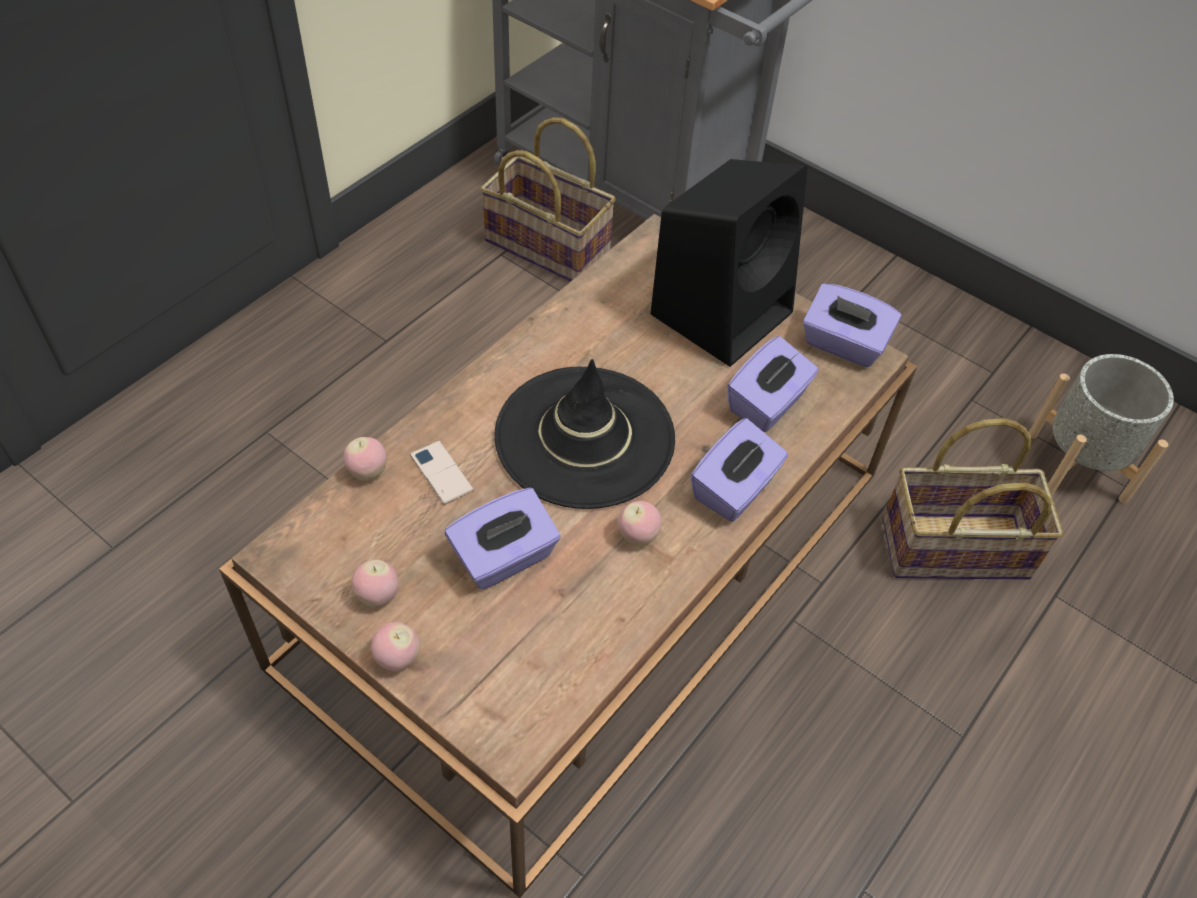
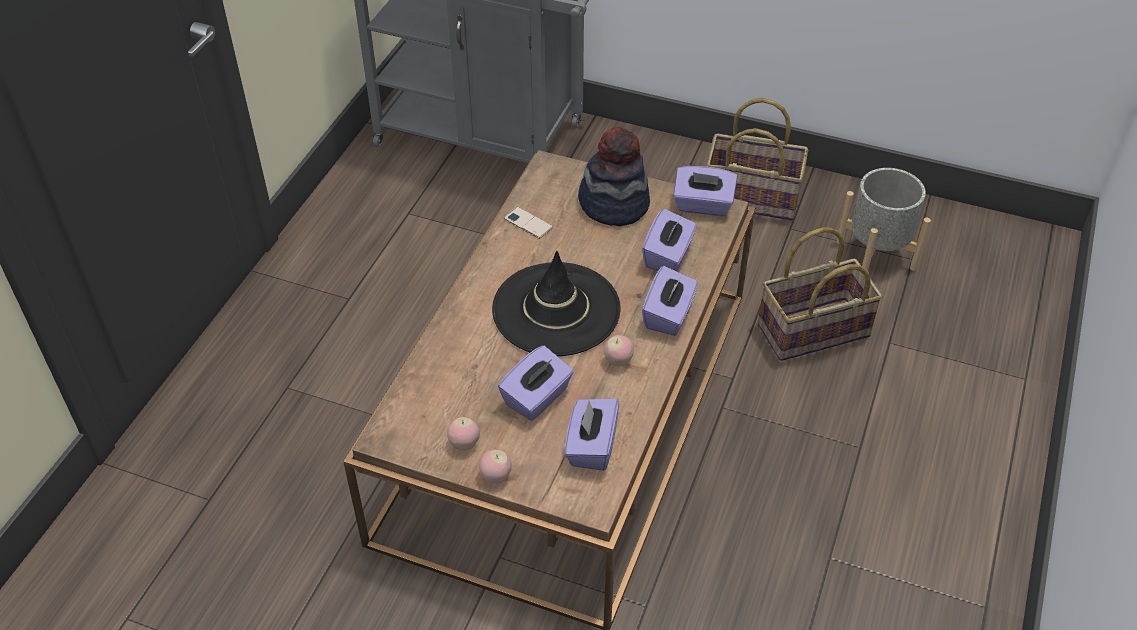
camera: 15 degrees left, 5 degrees down
apple [343,437,387,481] -> none
phone [410,440,474,505] -> phone moved to [504,207,553,239]
basket [480,117,616,281] -> basket moved to [706,98,808,220]
black speaker [650,159,807,367] -> hat [578,127,650,226]
none -> purple tissue box [565,399,619,471]

